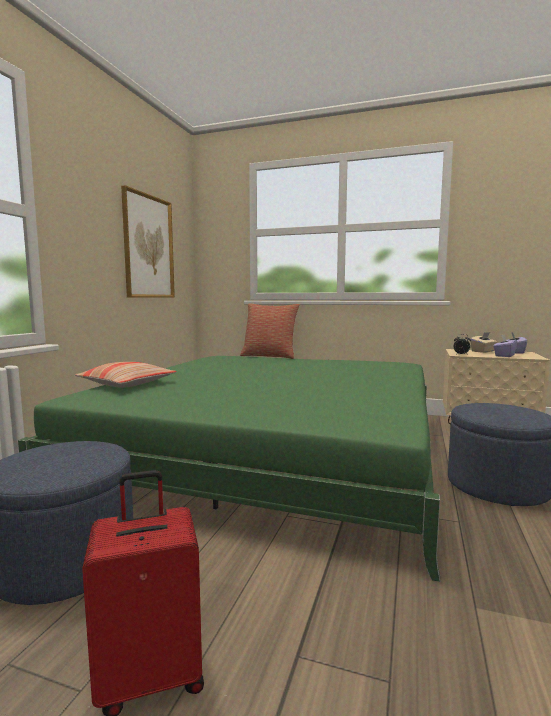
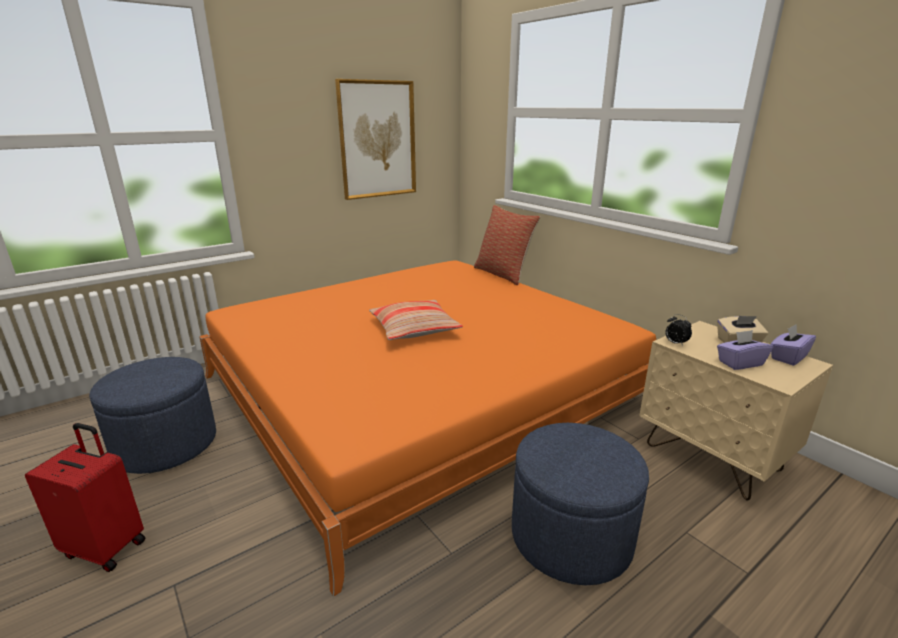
camera: 35 degrees right, 15 degrees up
green bed [18,356,440,582] -> orange bed [199,260,656,596]
pillow [74,362,177,388] -> pillow moved to [369,300,463,340]

